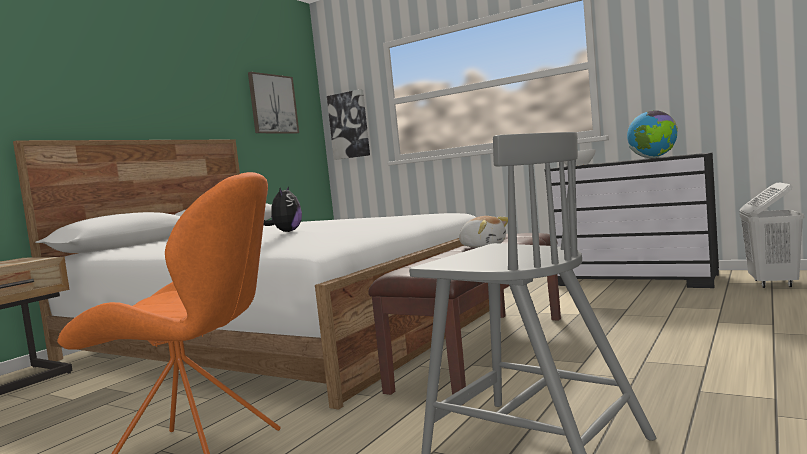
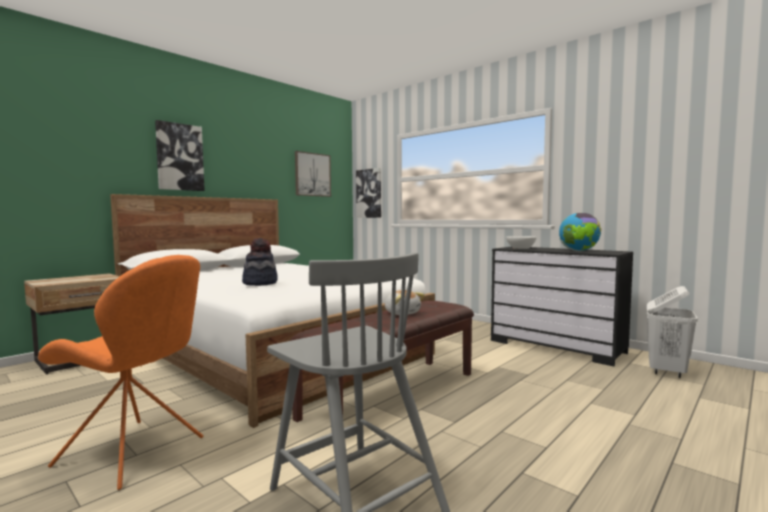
camera: 10 degrees right, 0 degrees up
plush toy [263,186,302,232] -> hat [242,238,278,286]
none -> picture [155,120,205,191]

